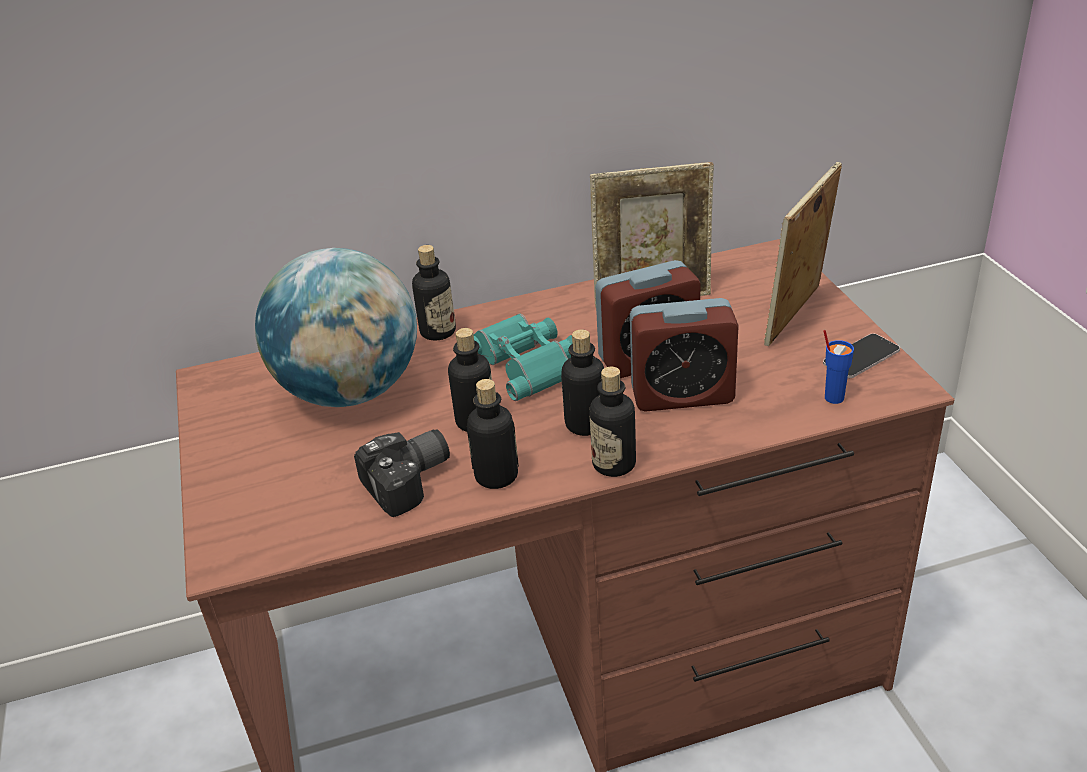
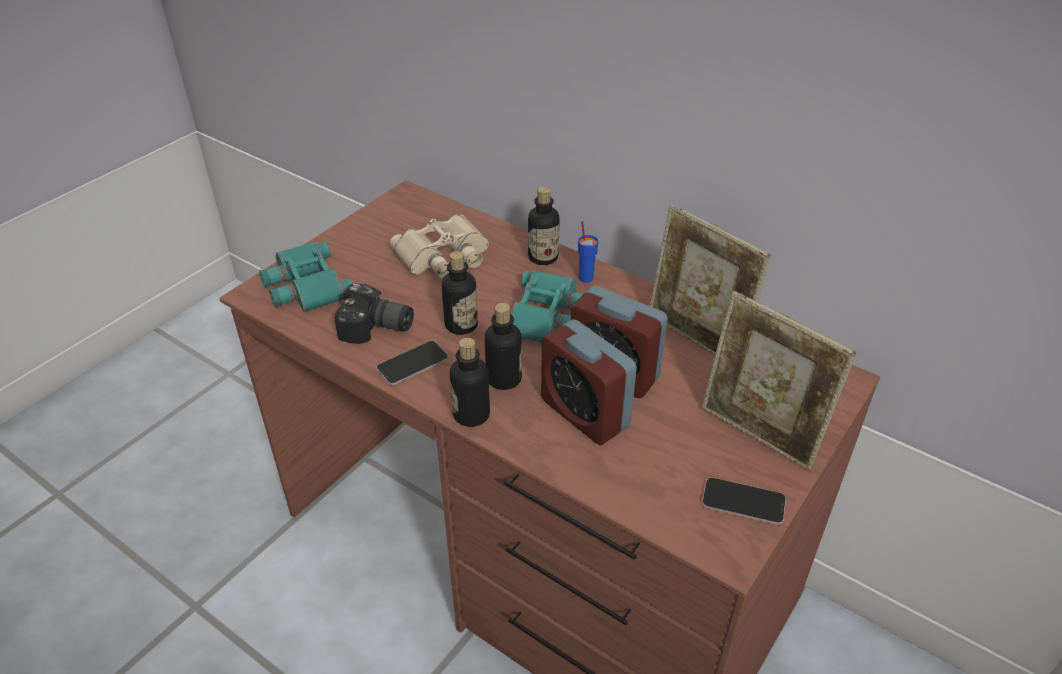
camera: 50 degrees right, 5 degrees up
globe [255,248,417,407] -> beige binoculars [390,214,489,279]
bottle [467,379,519,489] -> phone [376,341,449,385]
picture frame [764,162,842,346] -> picture frame turned 135 degrees counterclockwise [702,291,857,471]
blue cup [823,330,854,404] -> blue cup moved to [578,221,598,283]
none -> turquoise binoculars [259,241,353,312]

